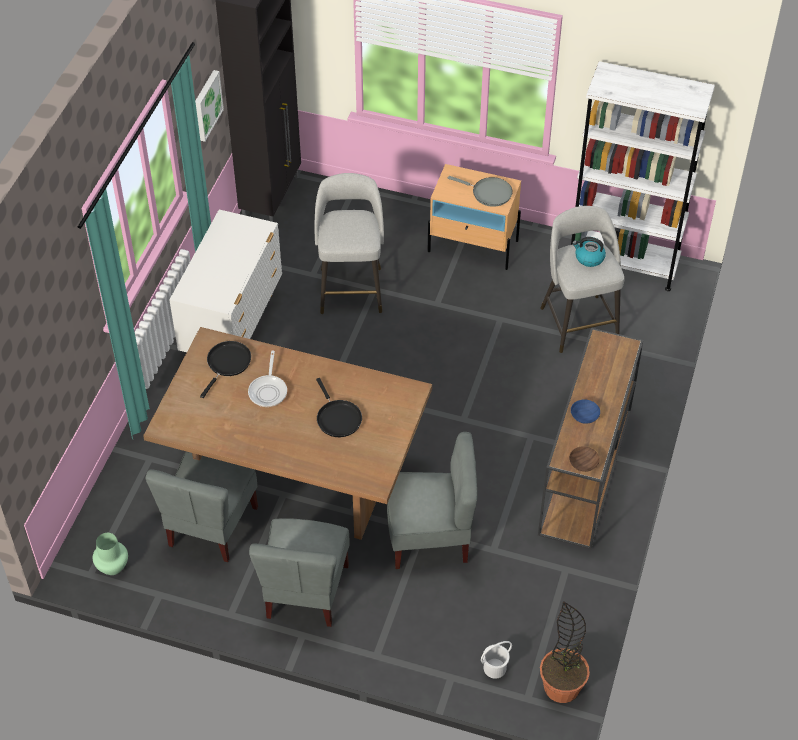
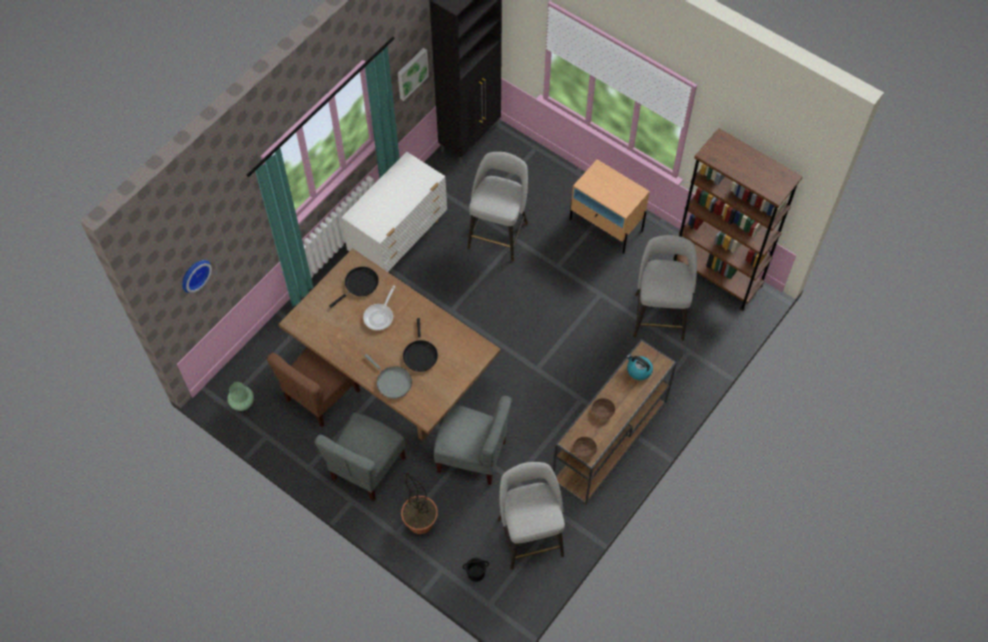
camera: 20 degrees right, 10 degrees up
grey chair [146,452,258,562] -> brown chair [267,347,360,427]
grey frying pan [448,176,513,207] -> grey frying pan moved to [364,354,412,399]
white bucket [481,641,512,679] -> black bucket [462,558,489,582]
potted plant [540,601,590,703] -> potted plant moved to [401,472,438,534]
white bookcase [571,61,715,291] -> brown bookcase [673,128,803,311]
blue bowl [571,399,600,424] -> brown bowl [592,398,615,419]
kettle [572,237,606,267] -> kettle moved to [626,354,653,380]
none -> wall clock [183,260,212,293]
none -> grey stool [497,462,565,570]

